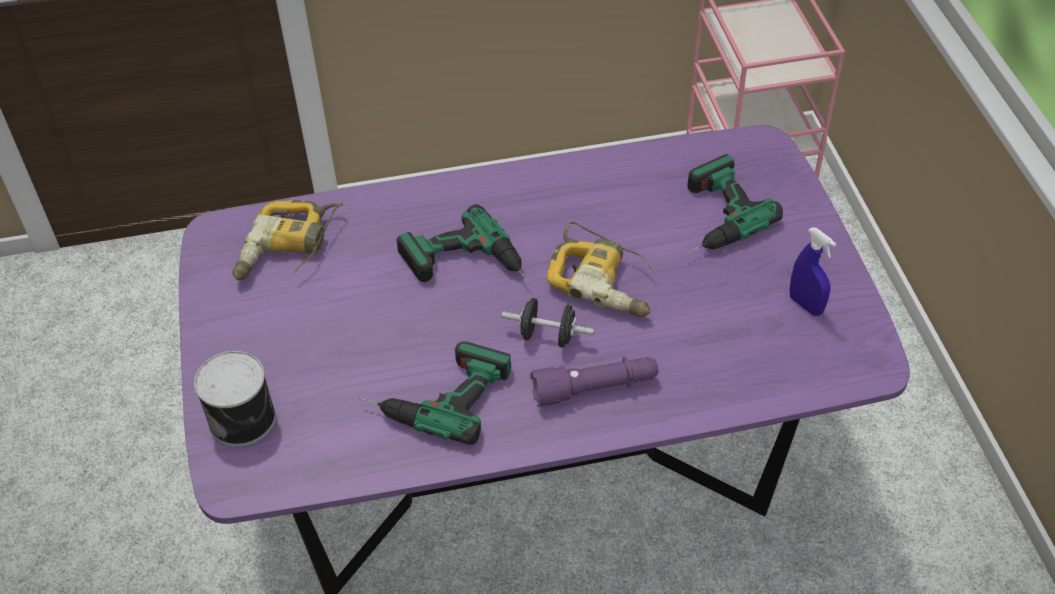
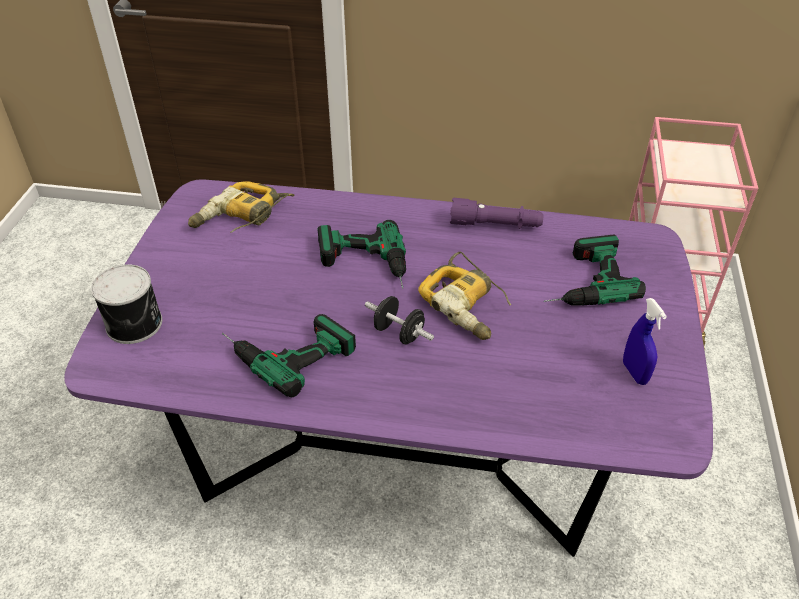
camera: 20 degrees right, 5 degrees down
purple flashlight [530,356,658,407] -> purple flashlight moved to [450,198,544,229]

